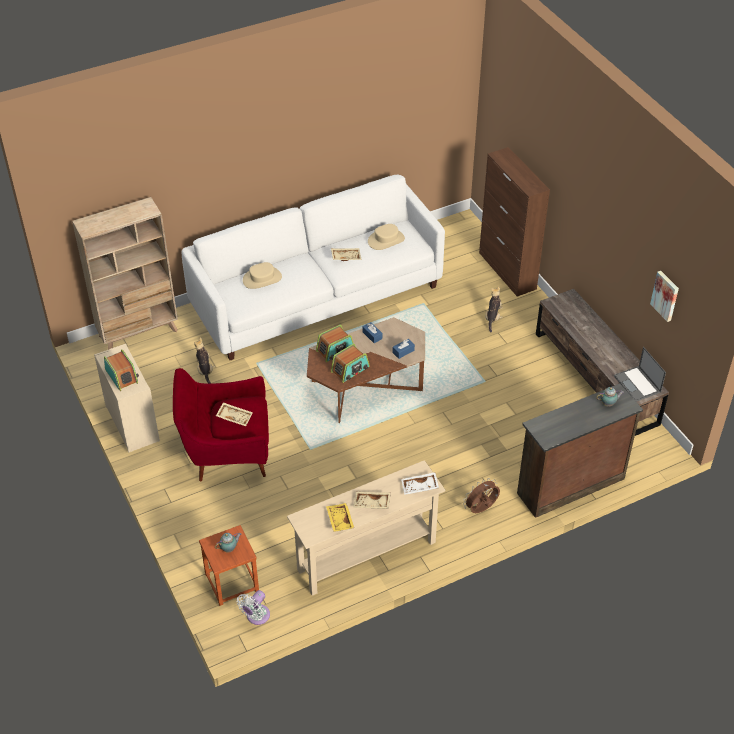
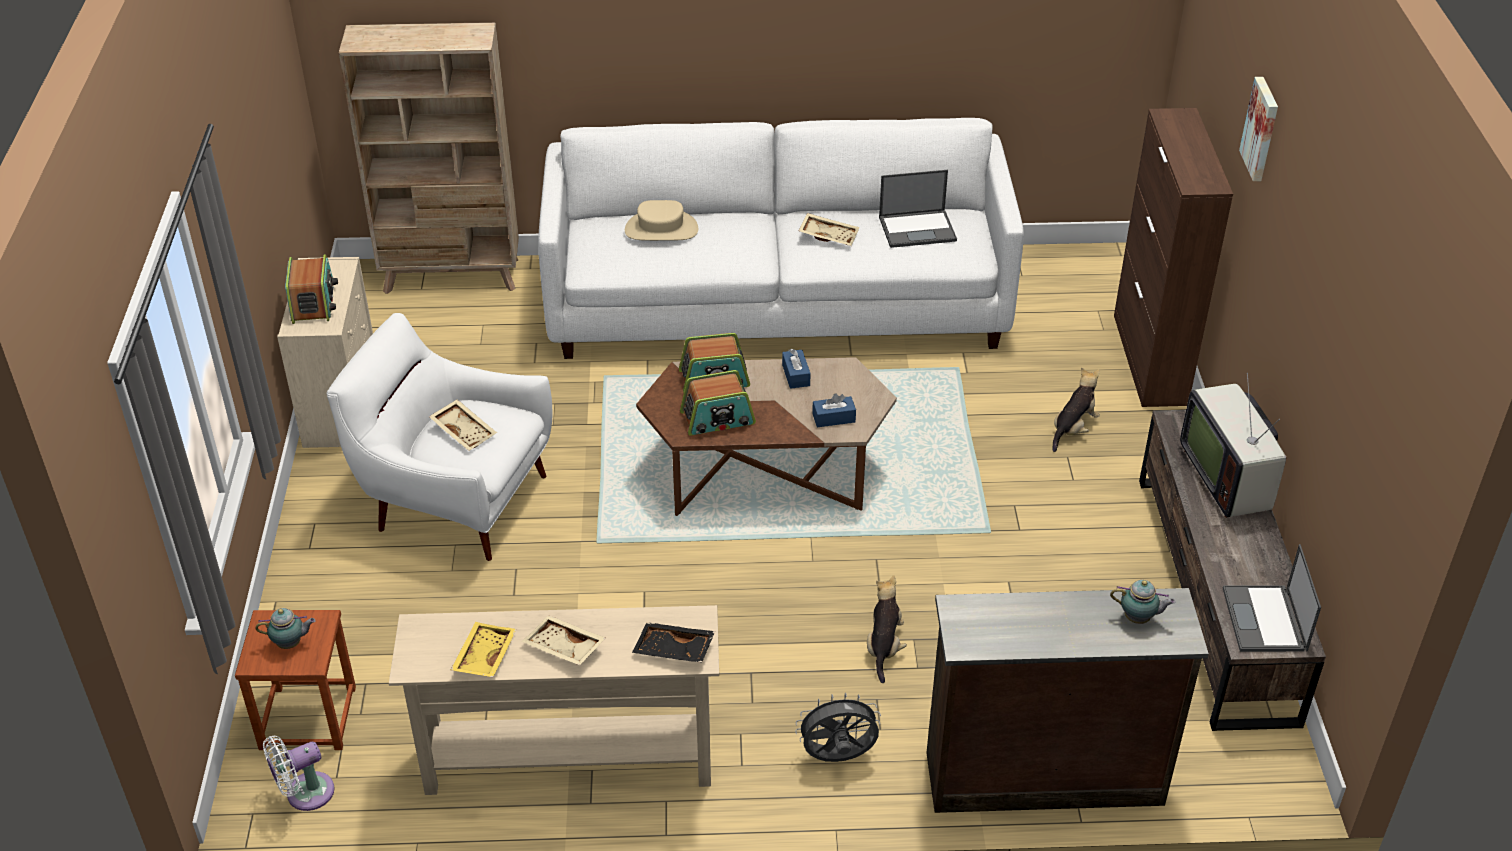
camera: 25 degrees right, 5 degrees down
red armchair [173,368,269,481] -> white armchair [327,313,553,561]
plush toy [194,337,215,384] -> plush toy moved to [867,575,907,683]
beige hat [368,224,405,250] -> laptop [879,170,957,248]
white tray [401,472,439,495] -> black tray [632,622,715,663]
brown fan [463,479,500,513] -> grey fan [795,693,881,762]
picture [650,271,679,322] -> picture moved to [1239,77,1278,181]
none -> television [1180,373,1286,518]

